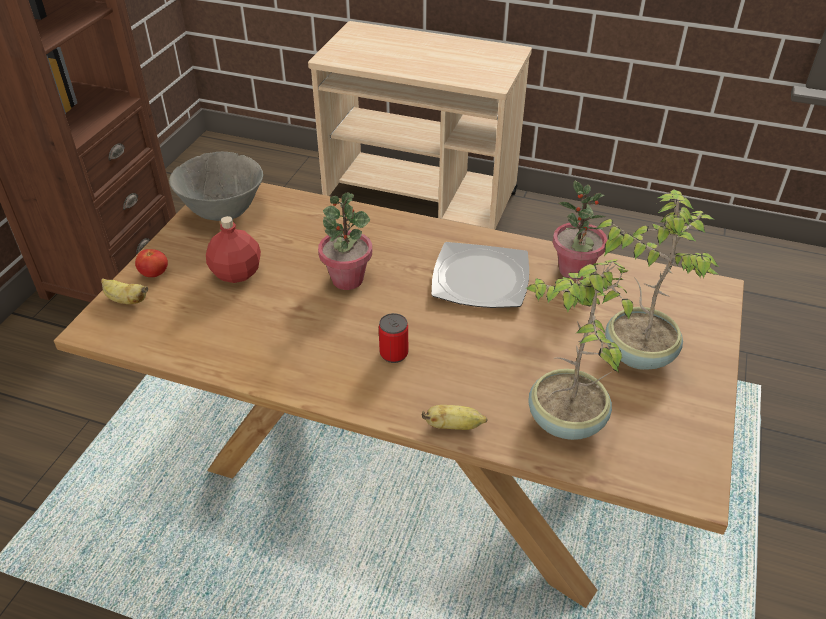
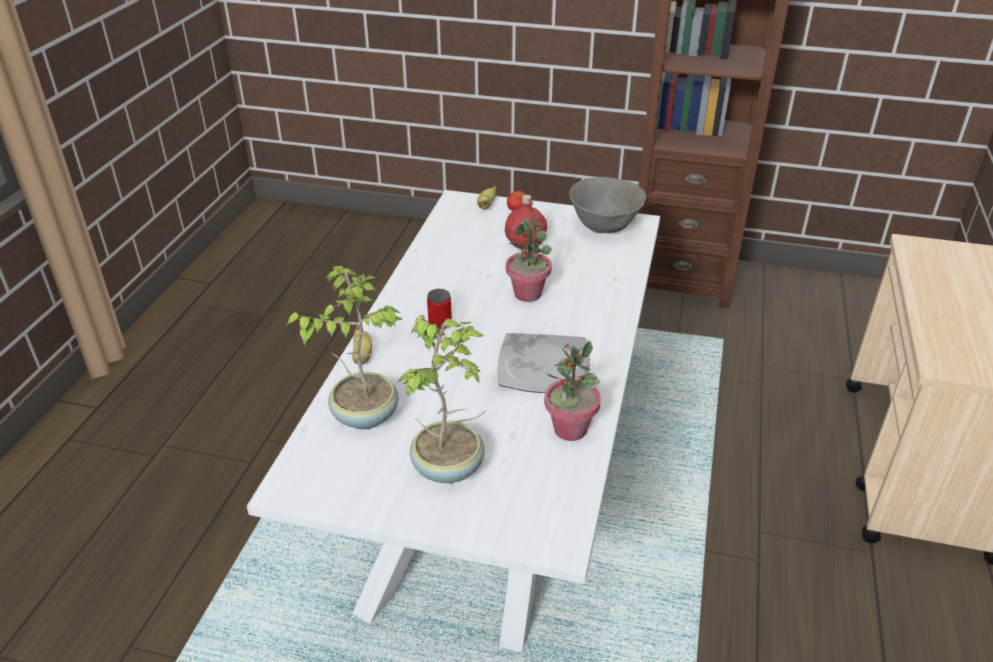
camera: 85 degrees right, 5 degrees down
brown dining table [54,182,744,608] -> white dining table [247,190,660,652]

